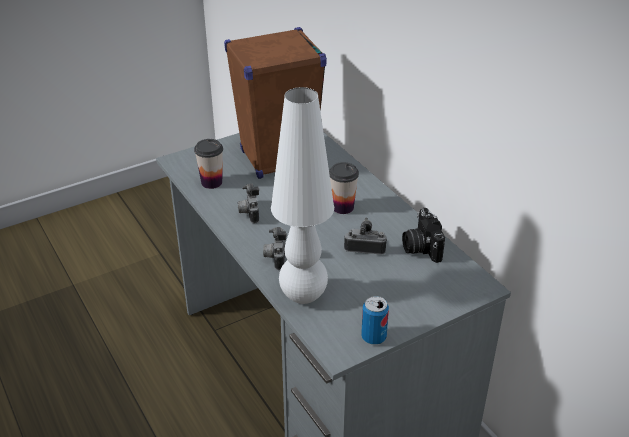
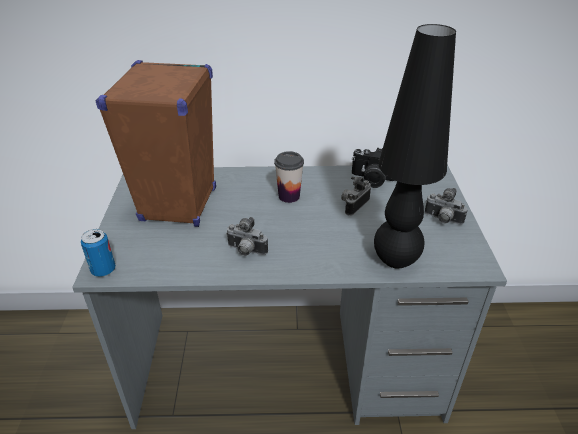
camera: 60 degrees left, 0 degrees up
cup [194,139,223,189] -> none
camera [263,227,287,270] -> camera moved to [425,188,467,225]
white table lamp [271,87,334,304] -> black table lamp [374,24,456,268]
can [361,296,389,345] -> can moved to [81,229,116,277]

